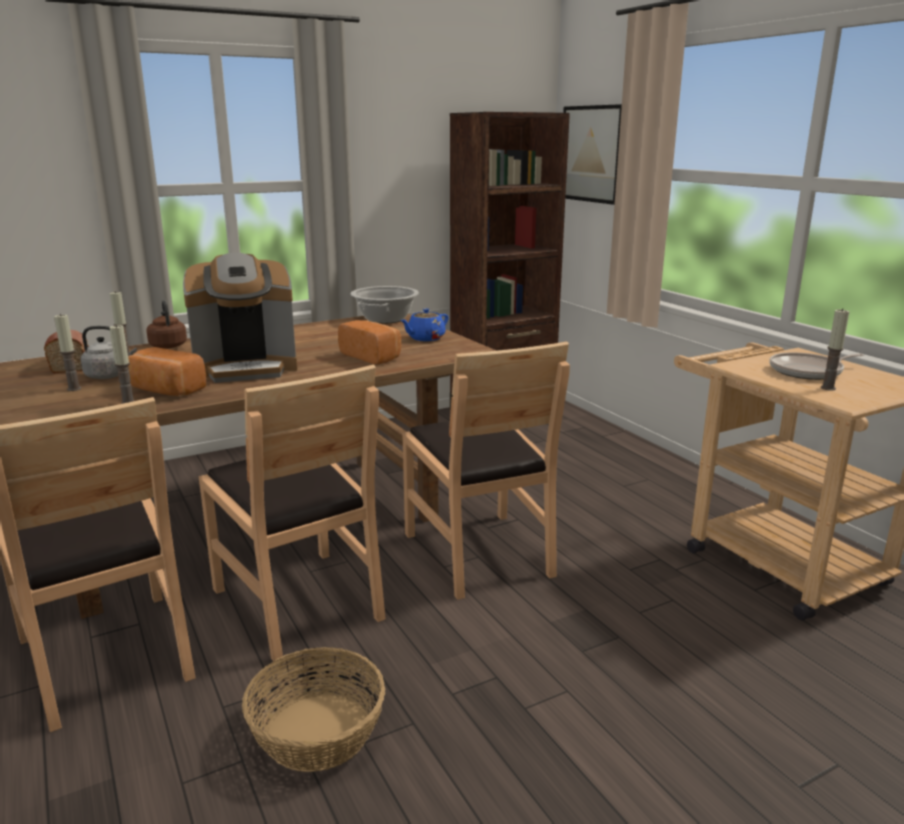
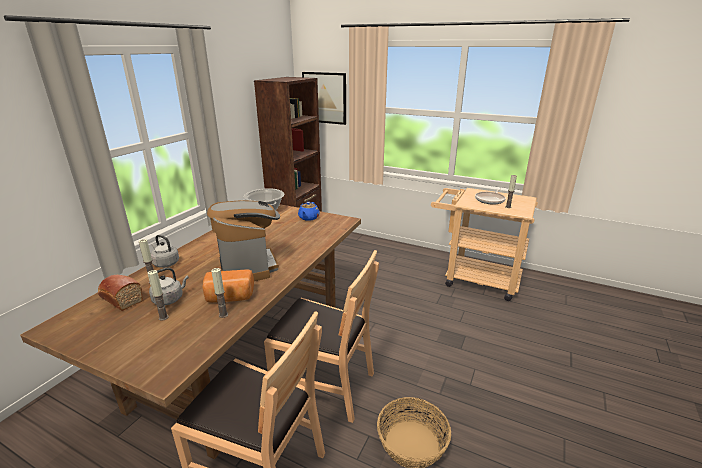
camera: 35 degrees left, 5 degrees up
brown kettle [146,300,187,349] -> grey kettle [151,235,179,268]
coffee machine [183,253,298,383] -> coffee machine turned 60 degrees counterclockwise [207,200,280,281]
bread [338,320,401,364] -> none
brown chair [402,342,570,600] -> none

